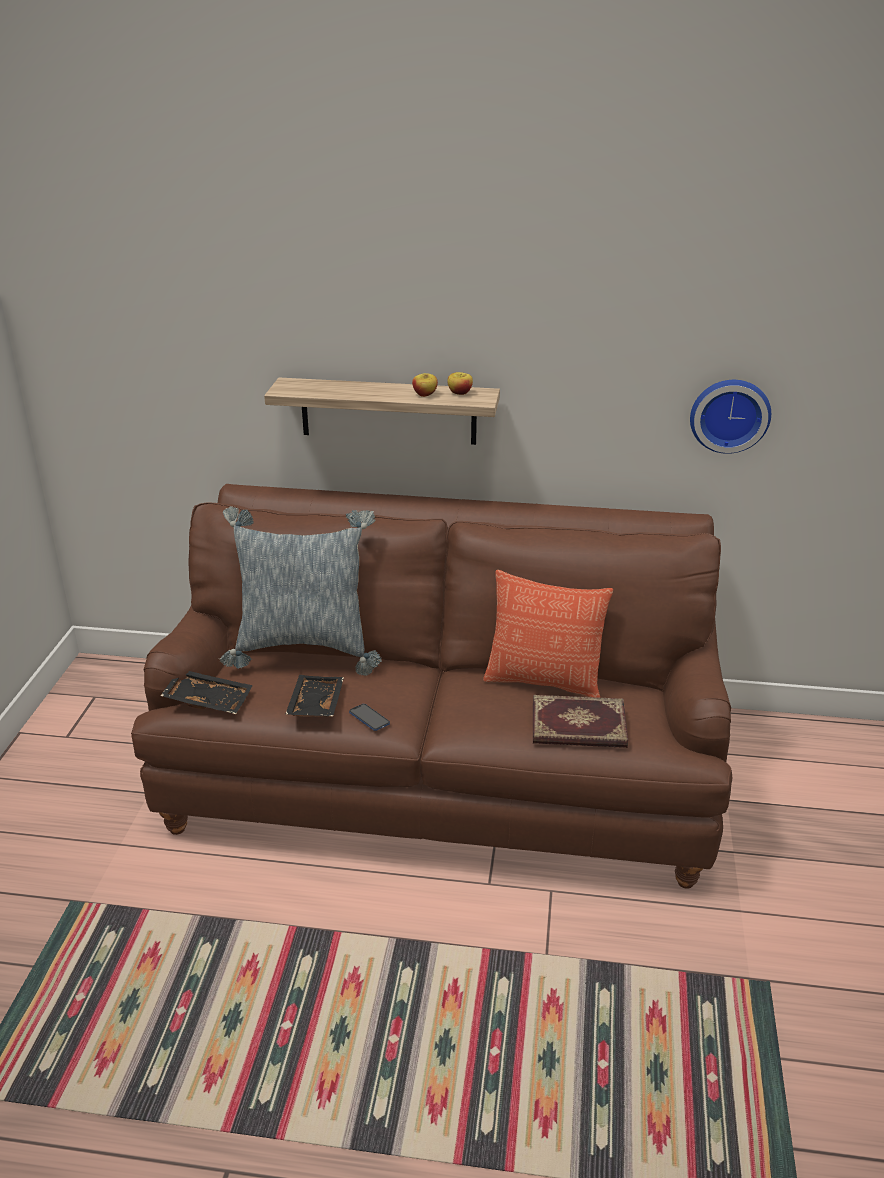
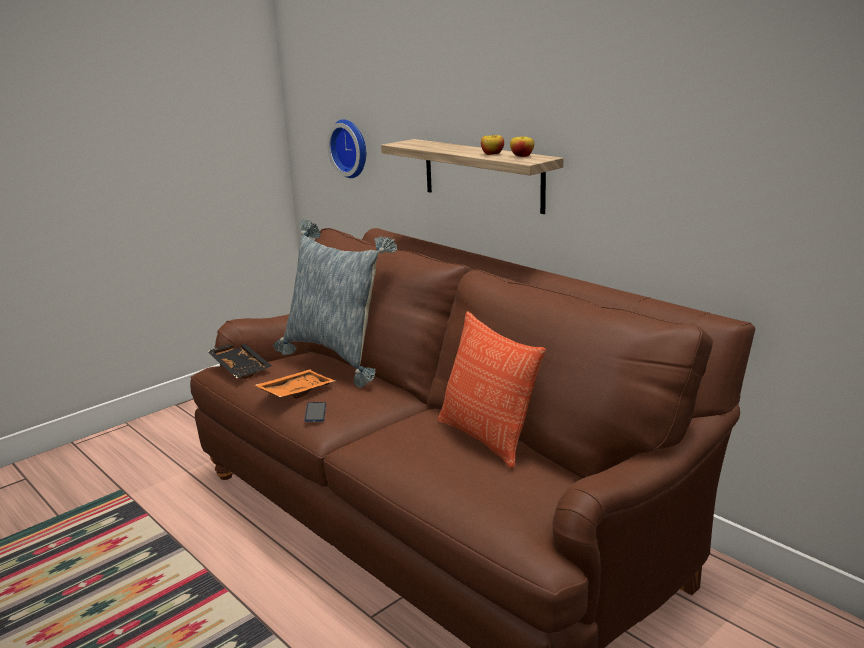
camera: 40 degrees right, 10 degrees down
black tray [285,675,344,717] -> orange tray [255,369,335,399]
book [533,695,628,748] -> none
wall clock [690,380,771,454] -> wall clock moved to [327,119,366,178]

